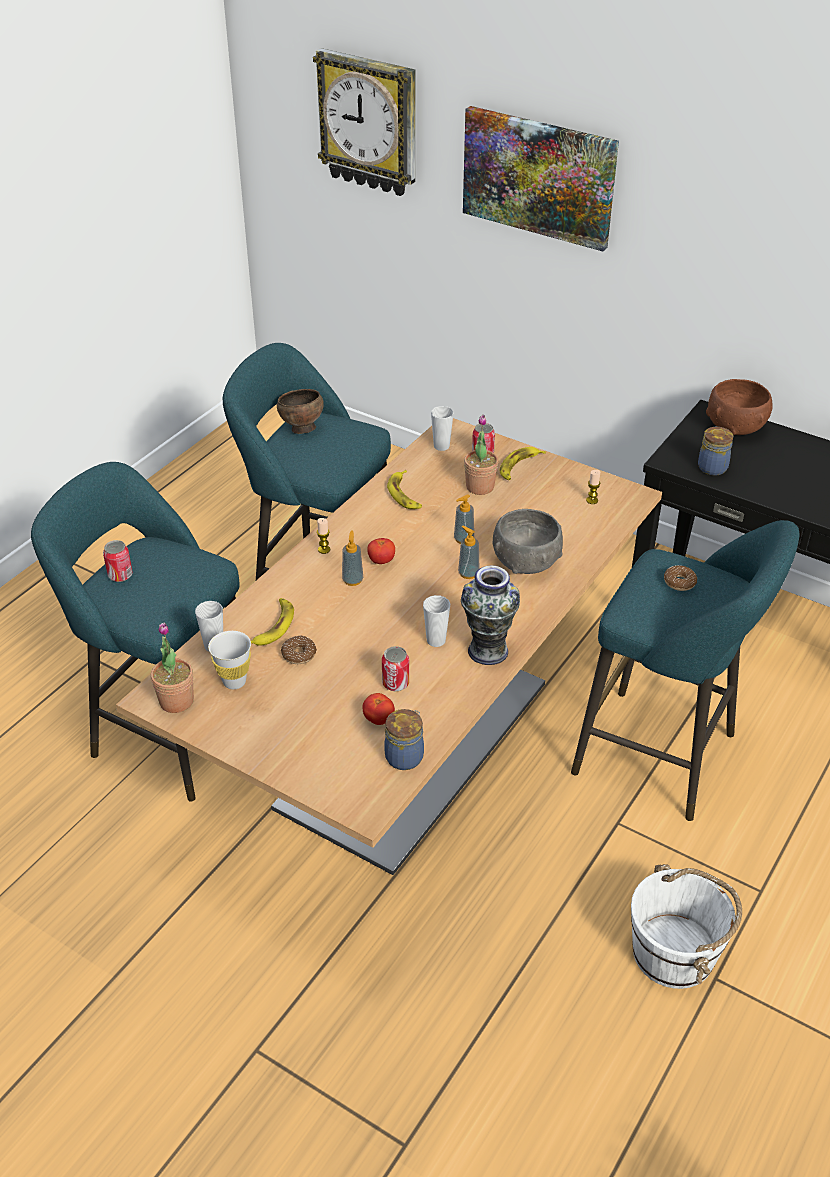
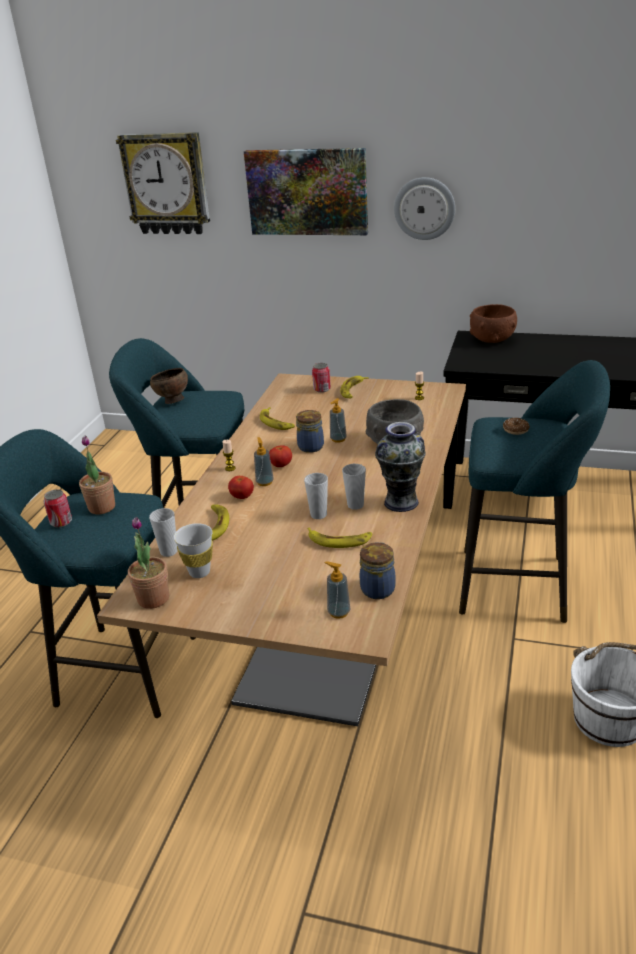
camera: 15 degrees left, 10 degrees down
donut [281,635,317,664] -> none
tomato [363,693,395,725] -> tomato moved to [228,476,254,499]
can [382,646,409,691] -> banana [308,527,372,548]
cup [431,406,454,451] -> cup moved to [304,473,328,519]
soap dispenser [458,526,479,579] -> soap dispenser moved to [325,561,350,619]
potted plant [464,415,498,495] -> potted plant moved to [79,436,115,514]
jar [698,427,733,476] -> jar moved to [296,410,324,453]
none -> wall clock [394,177,455,240]

